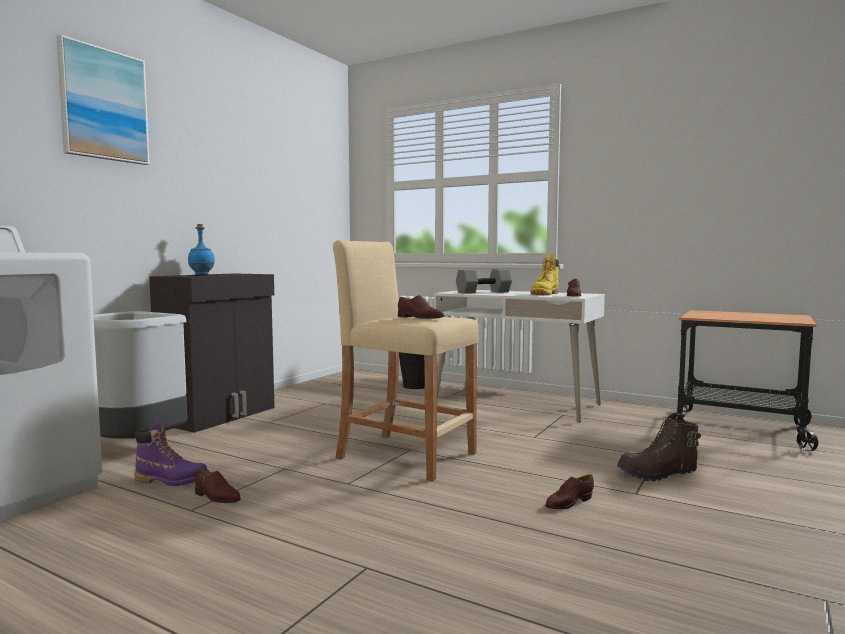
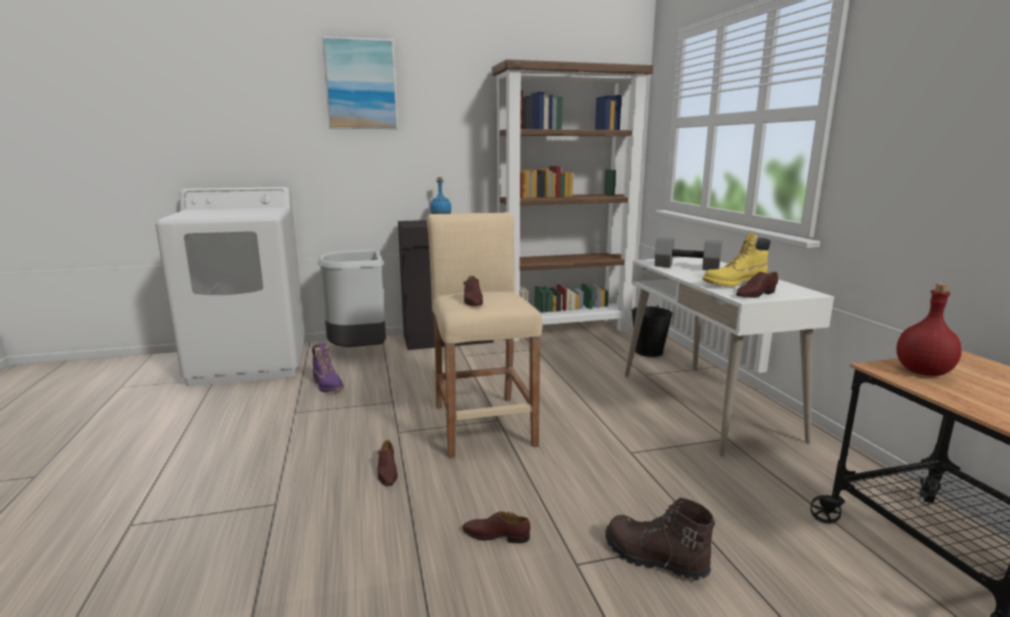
camera: 45 degrees right, 10 degrees up
brown shoe [195,469,241,503] -> brown shoe moved to [377,440,397,486]
none -> brown bookcase [492,59,653,341]
none -> red bottle [896,283,962,376]

